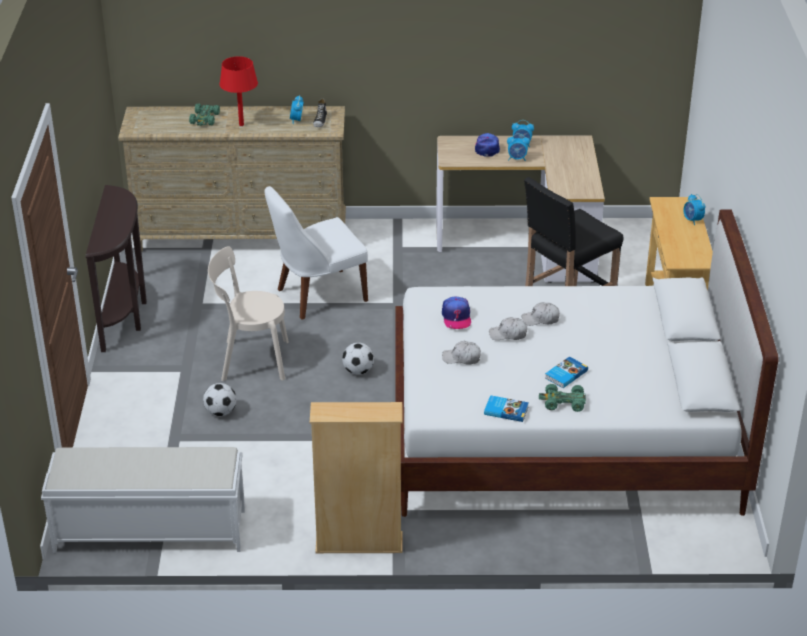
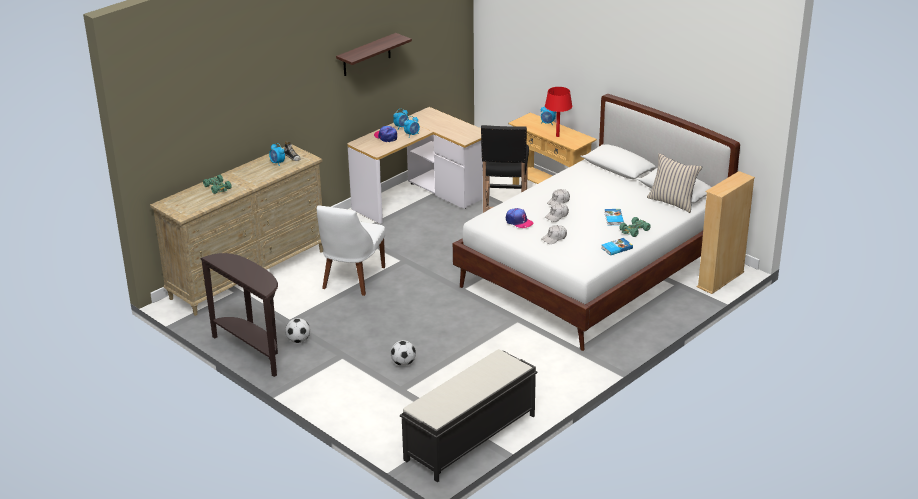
camera: 45 degrees left, 5 degrees down
white bench [41,447,245,553] -> black bench [400,349,537,482]
beige chair [208,247,289,381] -> none
red table lamp [219,56,258,126] -> red table lamp moved to [545,87,572,137]
beige bookcase [310,402,403,553] -> beige bookcase moved to [697,171,755,294]
football [342,343,374,375] -> football moved to [285,318,310,343]
none -> shelf [336,33,412,76]
none -> beige pillow [647,153,702,213]

